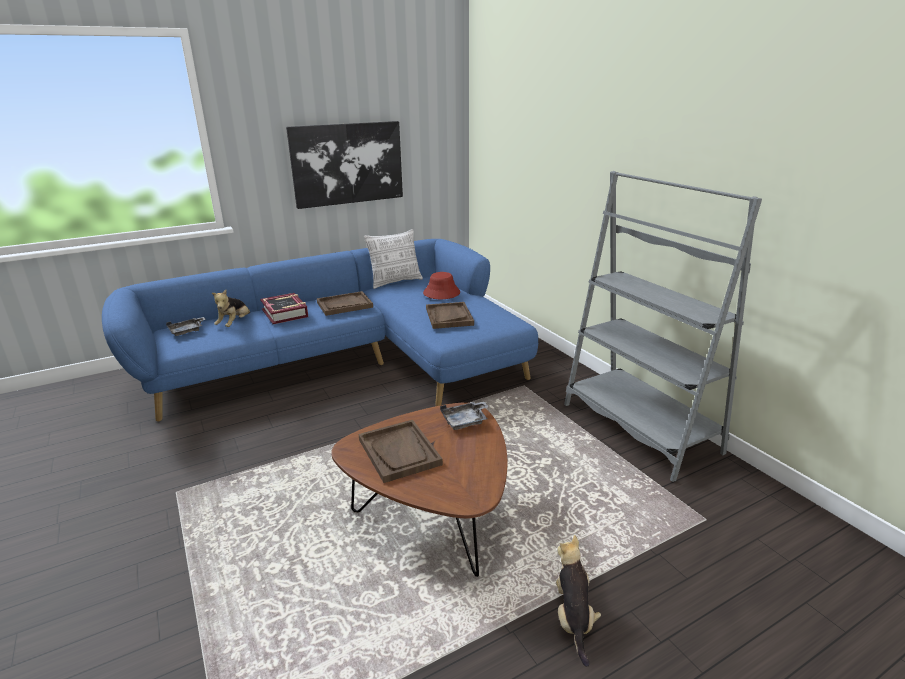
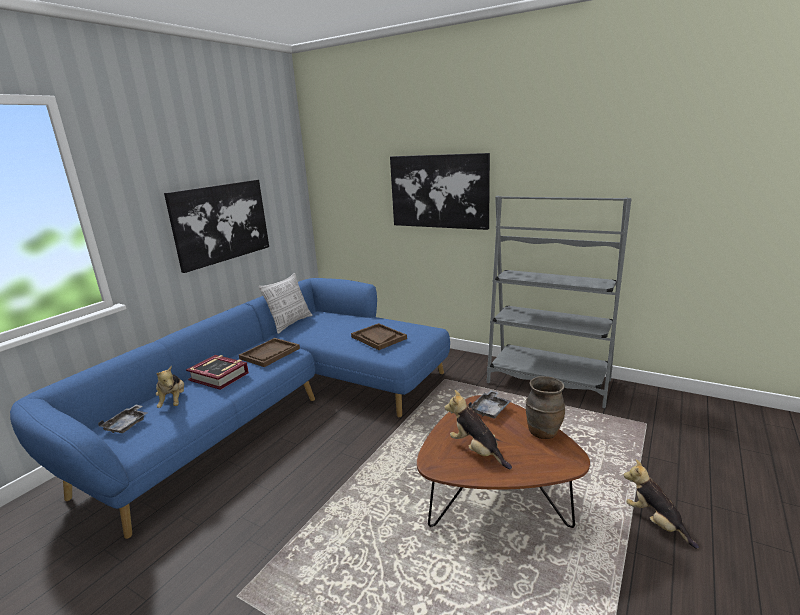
camera: 30 degrees left, 5 degrees down
brown tray [359,420,443,483] -> plush toy [445,390,512,469]
red hat [423,272,460,299] -> none
none -> picture [390,153,490,230]
none -> brown vase [526,376,565,439]

